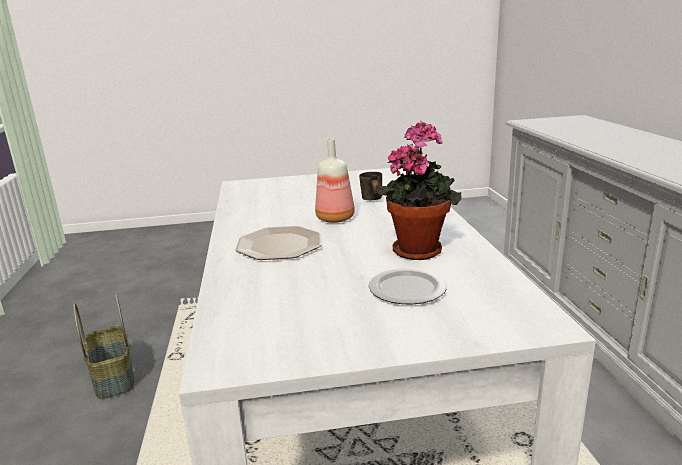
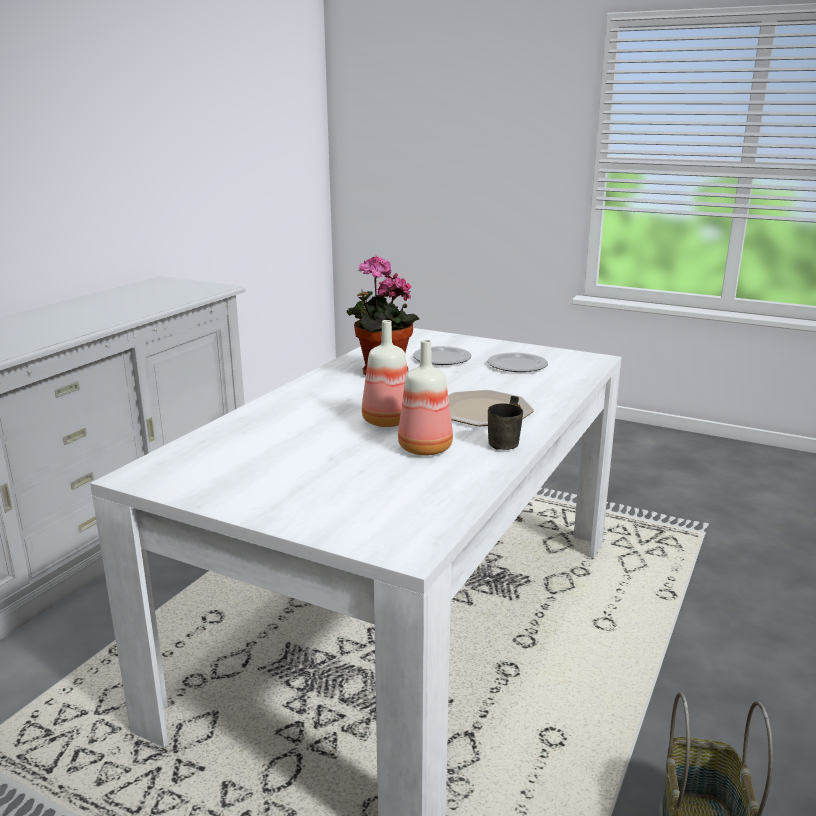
camera: 145 degrees left, 0 degrees up
grey mug [359,172,382,201] -> grey mug moved to [488,396,523,450]
none -> bottle [398,340,453,456]
none -> plate [488,352,548,372]

